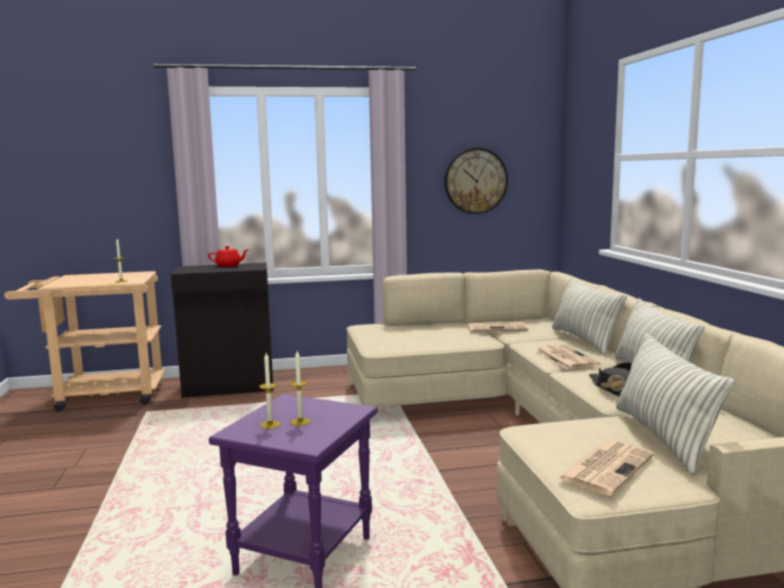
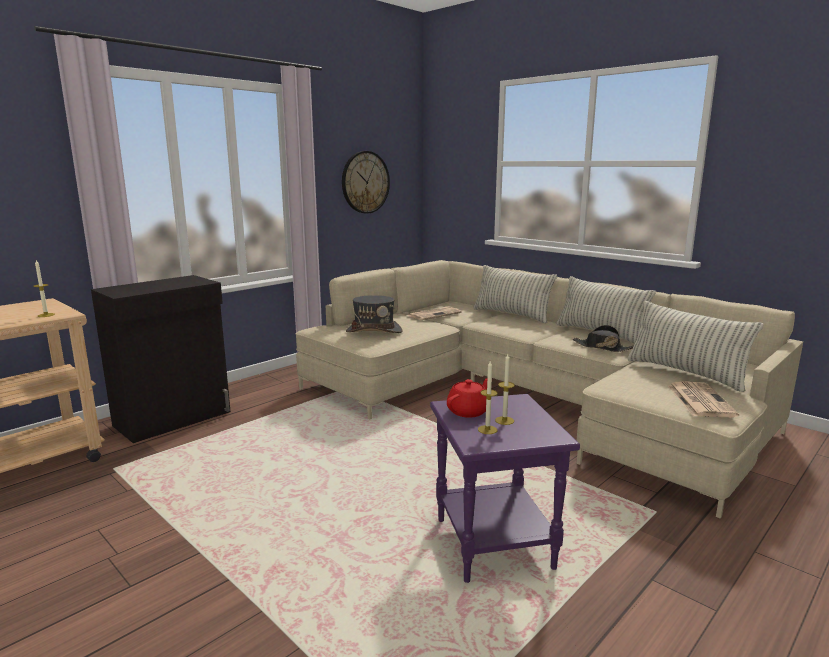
camera: 35 degrees left, 5 degrees up
red teapot [208,246,249,267] -> red teapot moved to [447,378,487,418]
newspaper [536,344,601,369] -> none
none -> grey hat [346,295,402,333]

